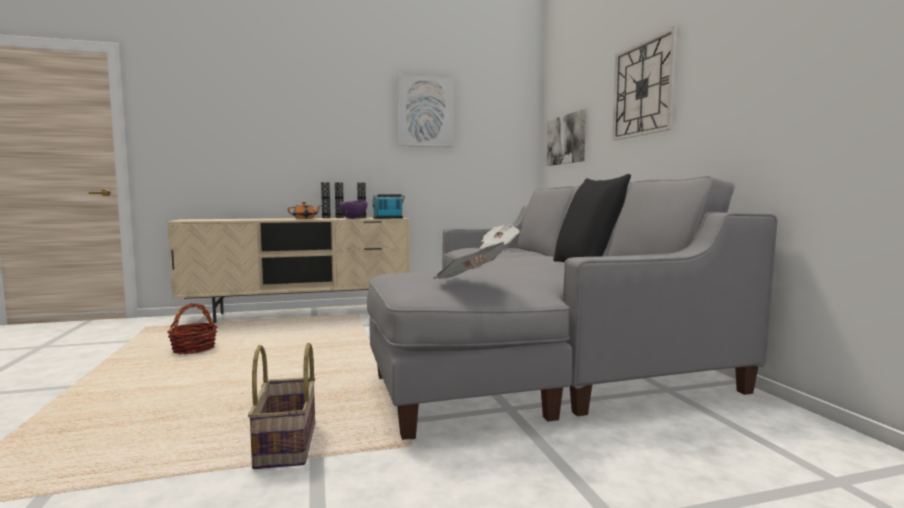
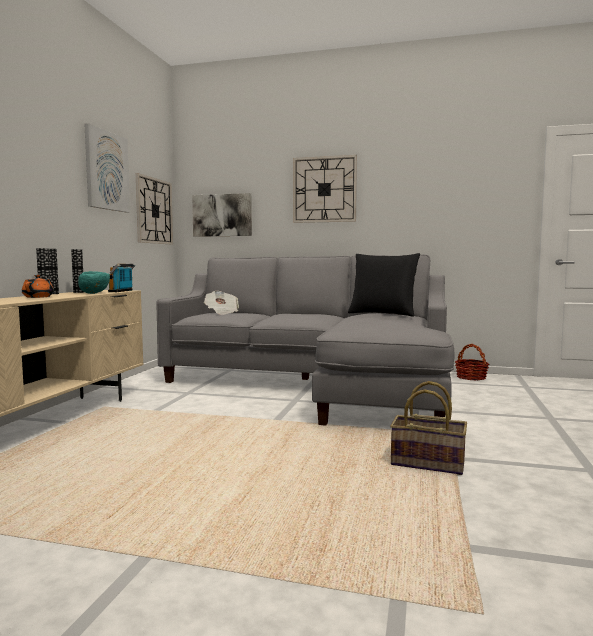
camera: 60 degrees left, 0 degrees up
basket [167,303,218,354] -> basket moved to [455,344,489,381]
purple bowl [340,200,368,219] -> turquoise bowl [78,271,110,294]
newspaper [433,242,507,279] -> none
none -> wall clock [136,173,173,244]

